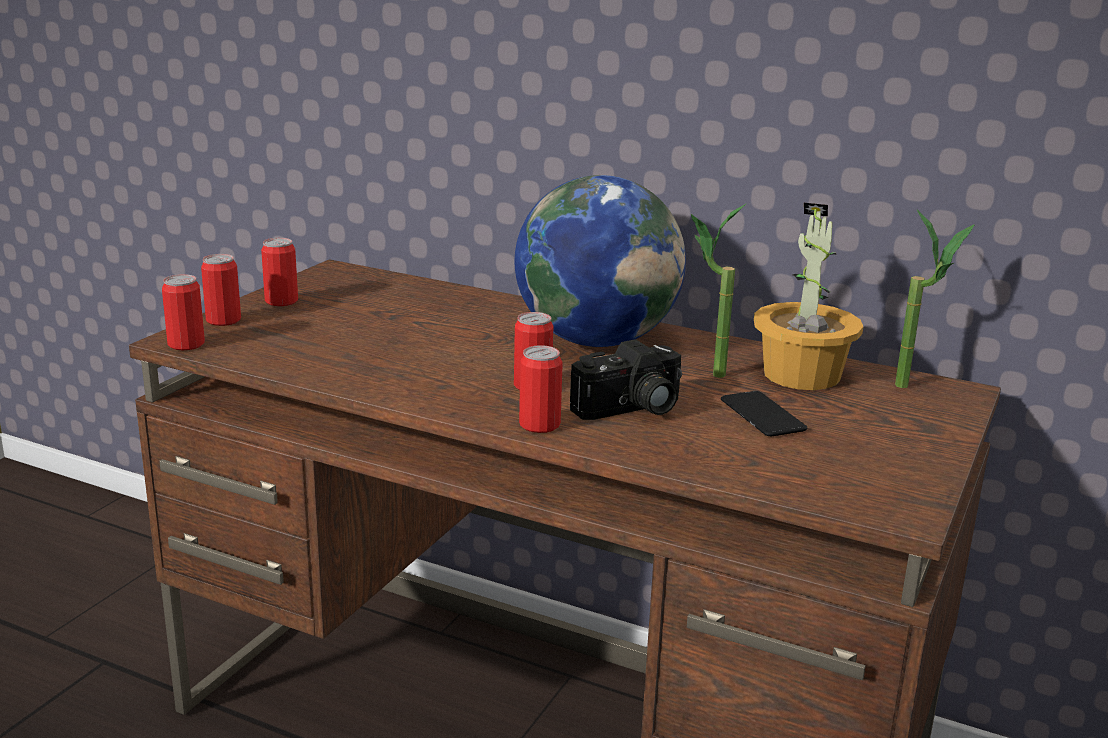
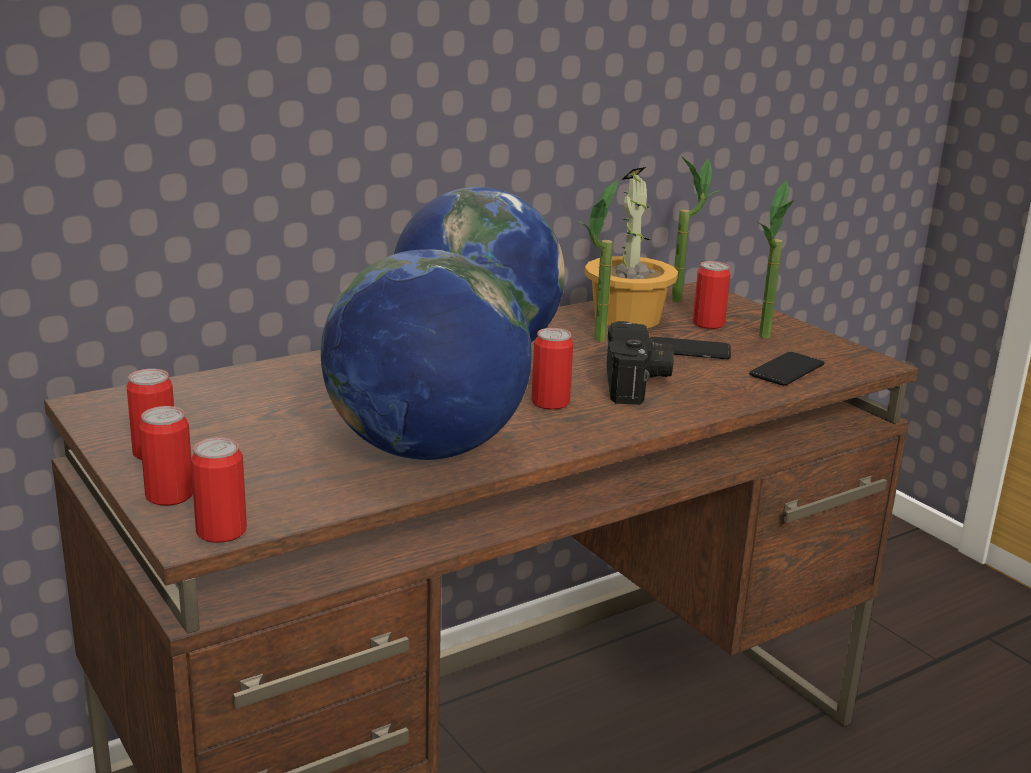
camera: 60 degrees left, 0 degrees up
can [519,345,563,433] -> can moved to [693,261,730,329]
none -> globe [321,249,532,460]
none -> phone [749,352,824,385]
none -> potted plant [758,180,794,339]

